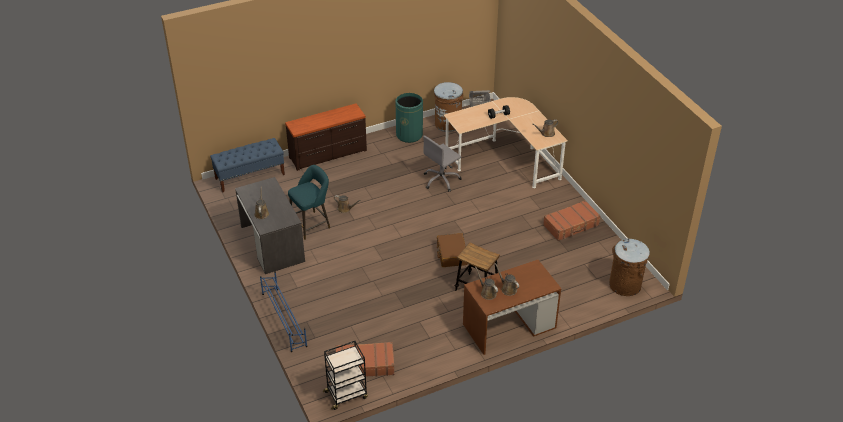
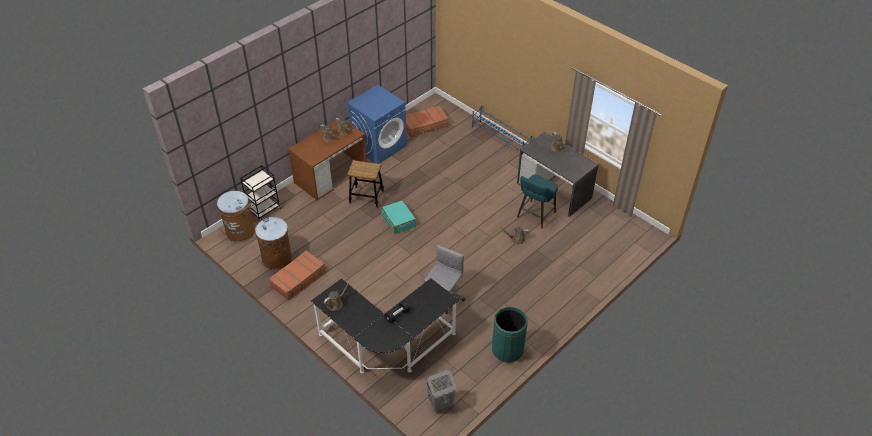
camera: 160 degrees right, 5 degrees up
blue bench [210,138,285,193] -> none
brown dresser [285,103,367,171] -> none
black cart [323,341,368,410] -> black cart moved to [240,165,283,221]
brown trash can [434,82,463,132] -> brown trash can moved to [254,217,292,269]
brown suitcase [437,233,468,267] -> turquoise suitcase [381,200,416,234]
beige desk [444,97,568,188] -> black desk [311,278,460,373]
none -> blue washing machine [347,84,407,164]

